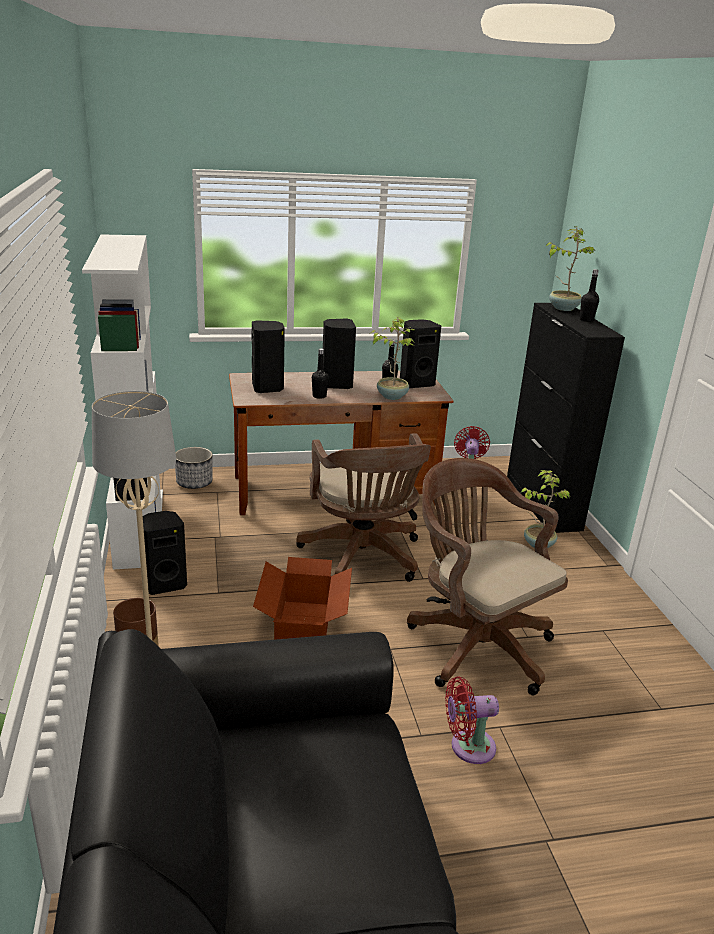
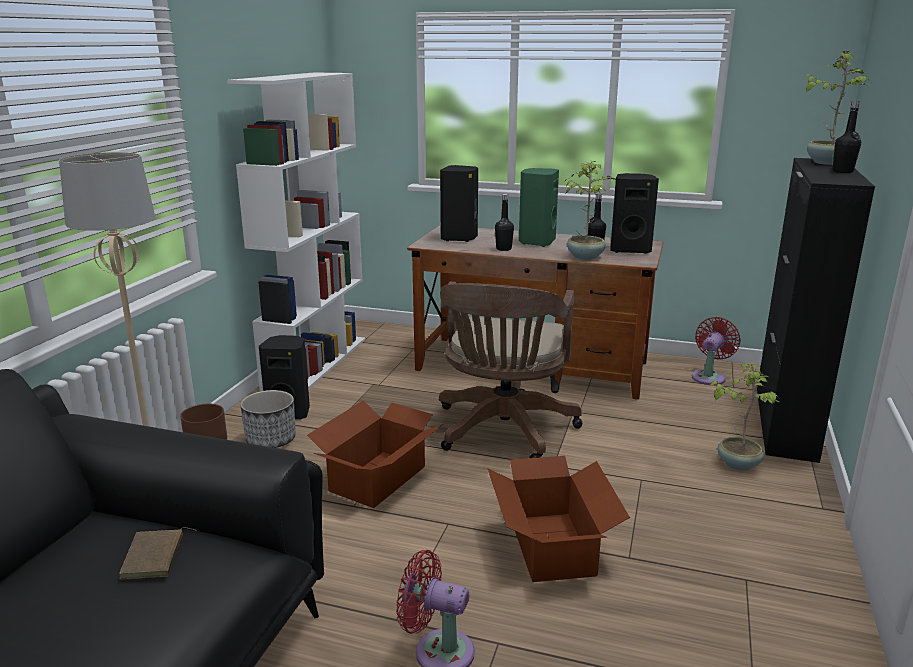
camera: 30 degrees right, 5 degrees down
planter [175,447,213,489] -> planter moved to [240,390,296,448]
black speaker [323,319,356,389] -> green speaker [519,168,559,247]
brown office chair [407,458,568,695] -> cardboard box [488,456,630,582]
none -> brown book [119,527,195,580]

